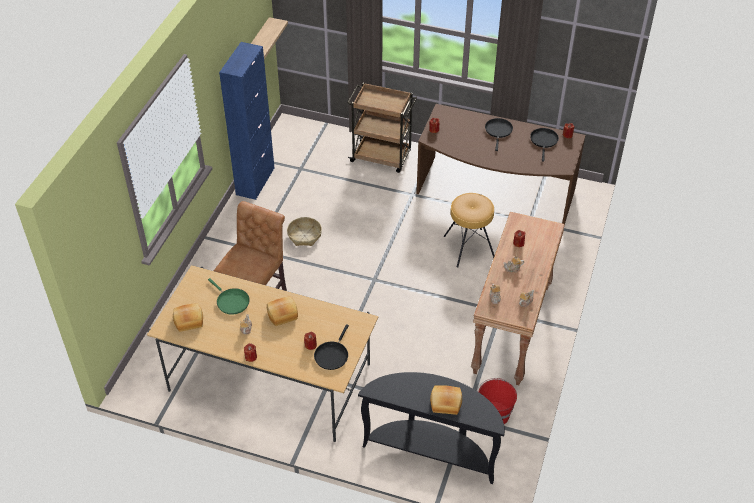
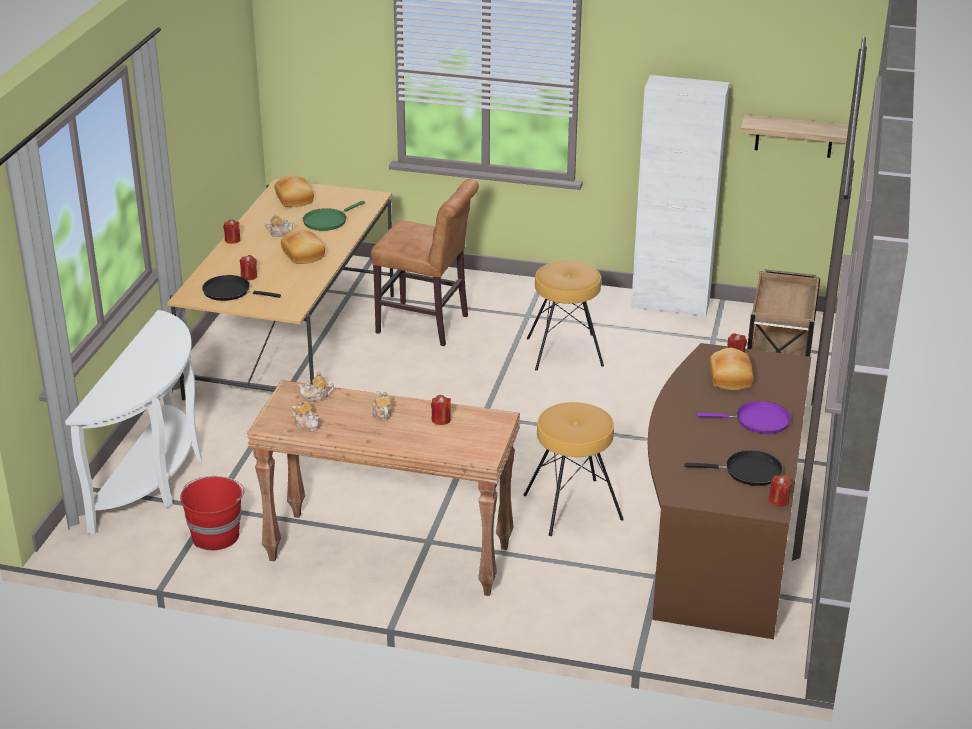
camera: 85 degrees right, 15 degrees down
blue cabinet [219,42,275,200] -> white cabinet [631,75,730,318]
basket [287,217,322,246] -> brown stool [527,261,604,370]
black console table [358,372,505,484] -> white console table [65,310,202,535]
bread [430,385,462,415] -> bread moved to [710,348,754,390]
black frying pan [485,118,513,151] -> purple frying pan [697,401,791,434]

